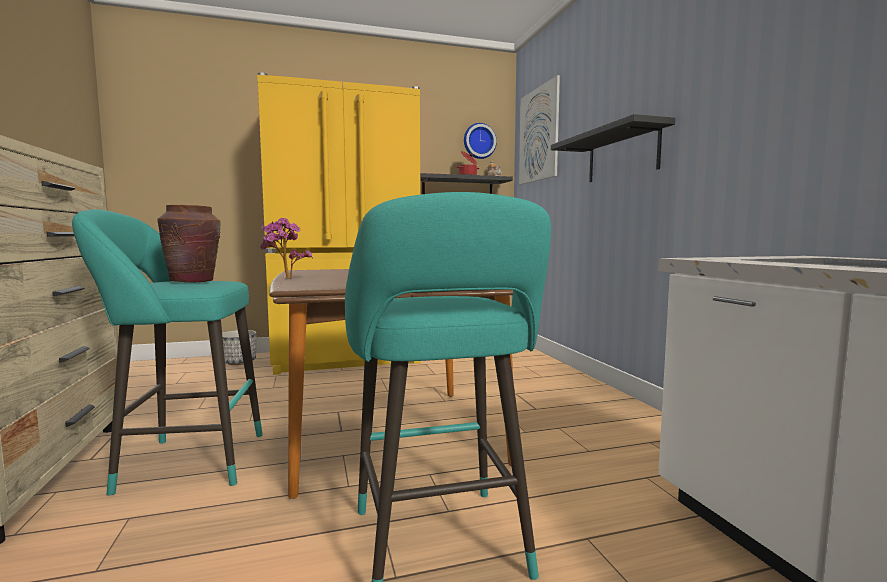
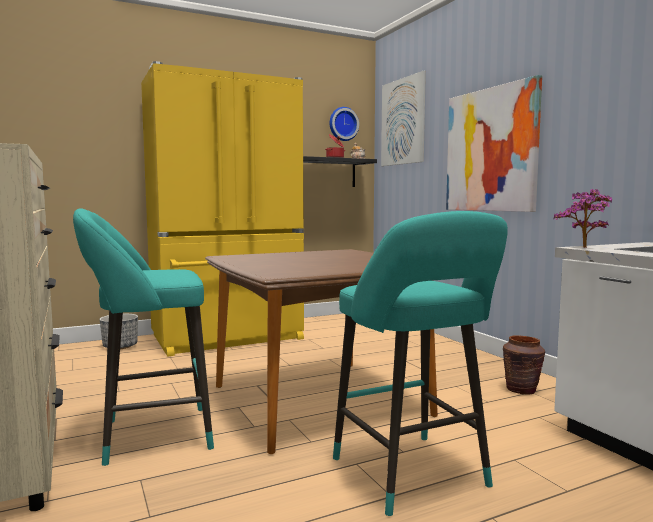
camera: 10 degrees left, 0 degrees up
brown vase [157,205,220,283] -> brown vase moved to [503,335,545,395]
potted plant [260,218,313,279] -> potted plant moved to [554,189,612,248]
black shelf [551,114,675,182] -> picture [446,75,542,212]

